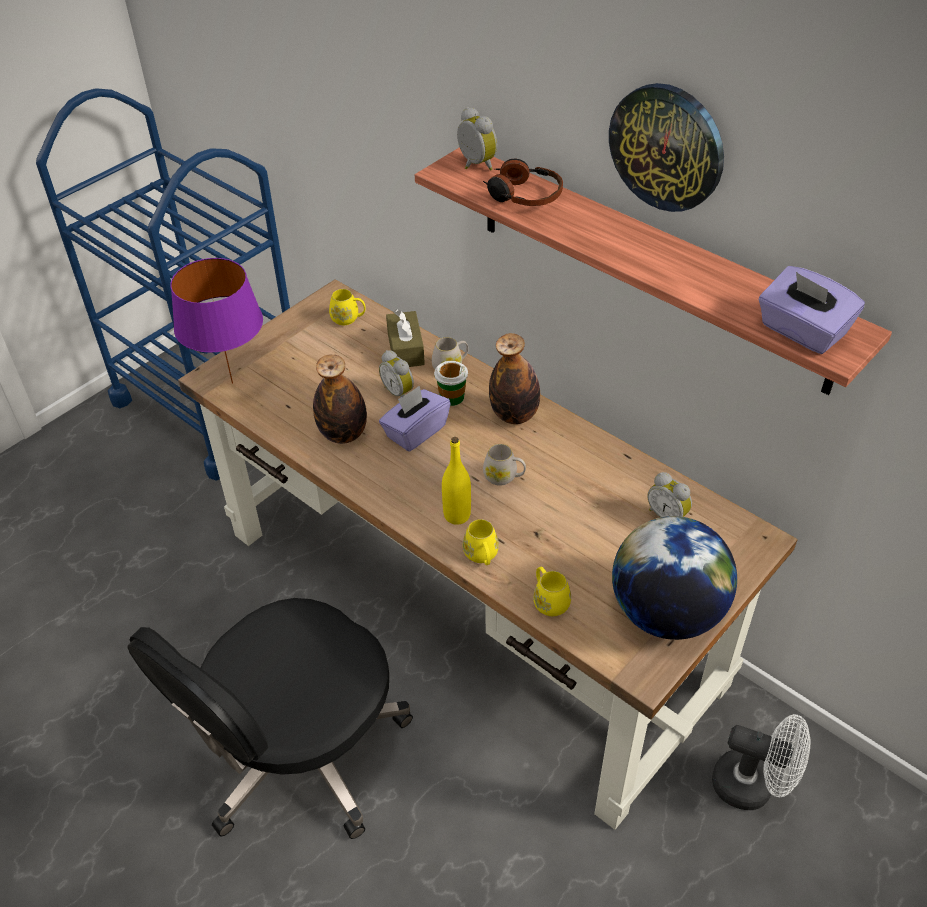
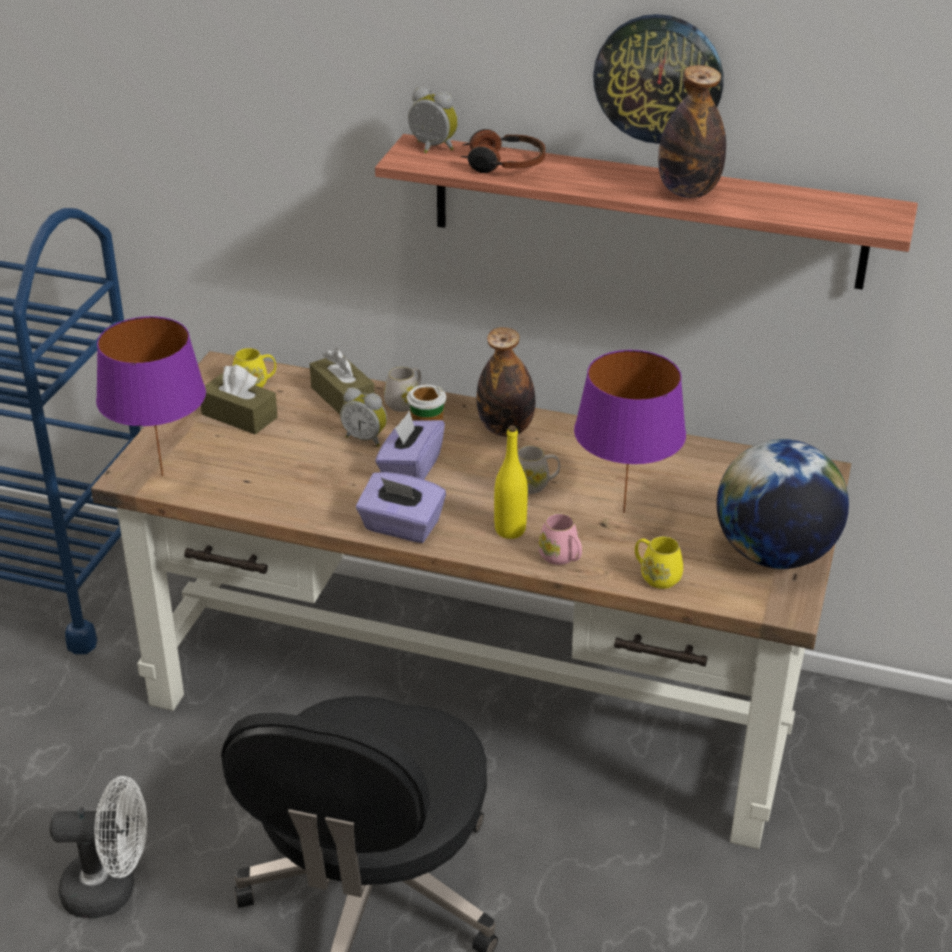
camera: 25 degrees left, 10 degrees down
bottle [313,354,367,444] -> bottle moved to [658,65,726,198]
yellow mug [463,519,499,565] -> pink mug [538,513,582,565]
alarm clock [648,472,692,517] -> none
white fan [712,714,811,810] -> white fan moved to [50,776,147,918]
purple tissue box [759,266,865,354] -> purple tissue box moved to [356,472,446,543]
none -> brown tissue box [201,365,278,435]
none -> purple table lamp [574,350,686,513]

